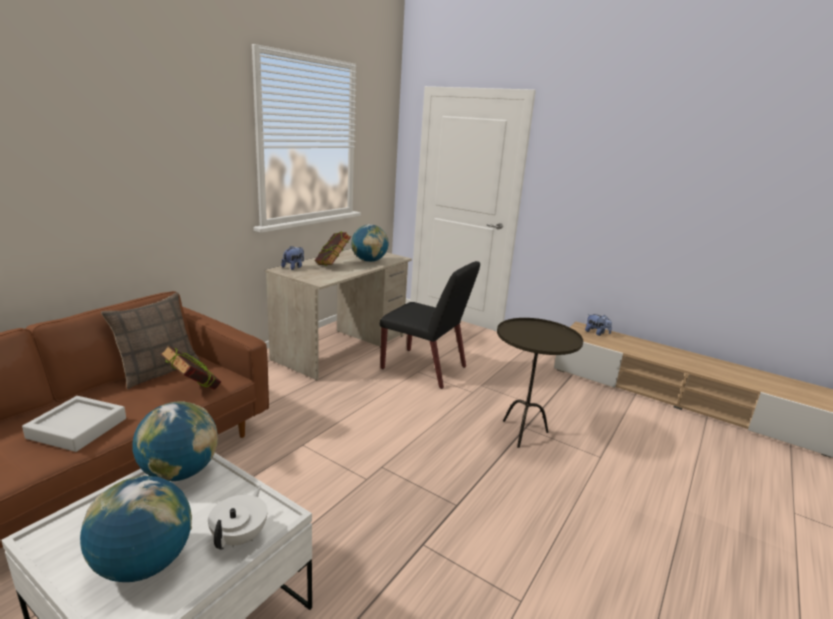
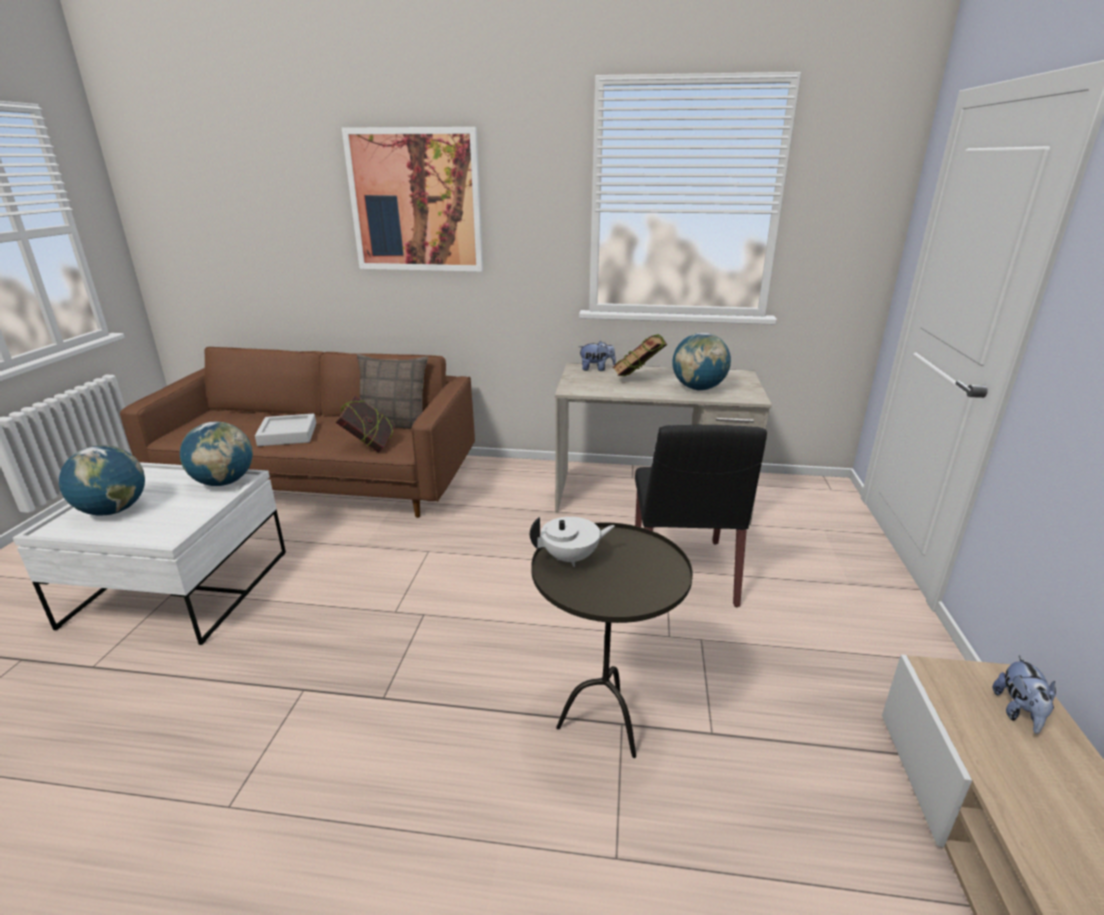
camera: 65 degrees right, 5 degrees up
white teapot [208,485,268,550] -> white teapot moved to [530,517,615,567]
none -> picture [342,127,483,272]

